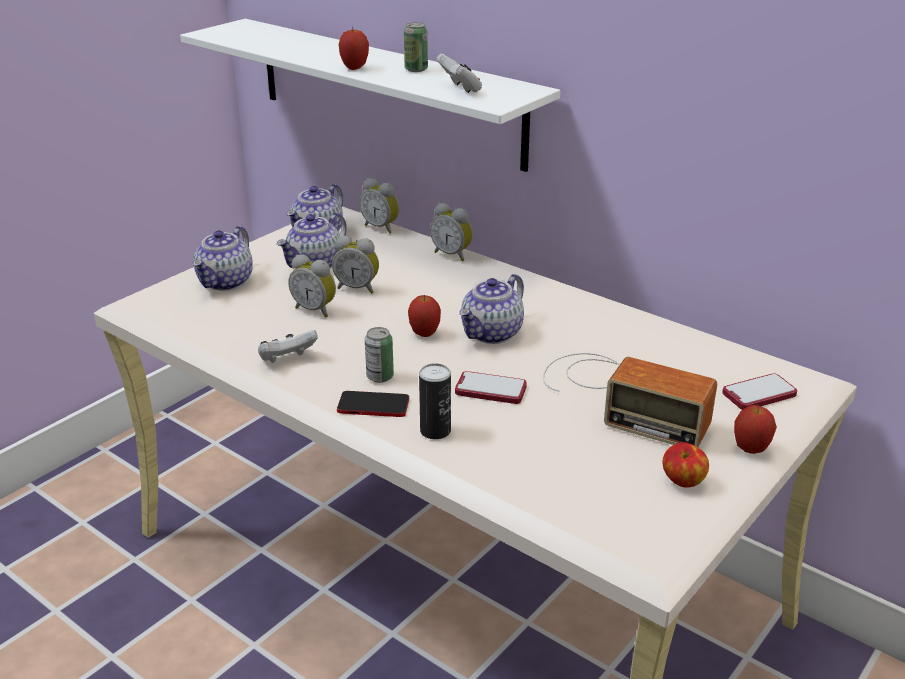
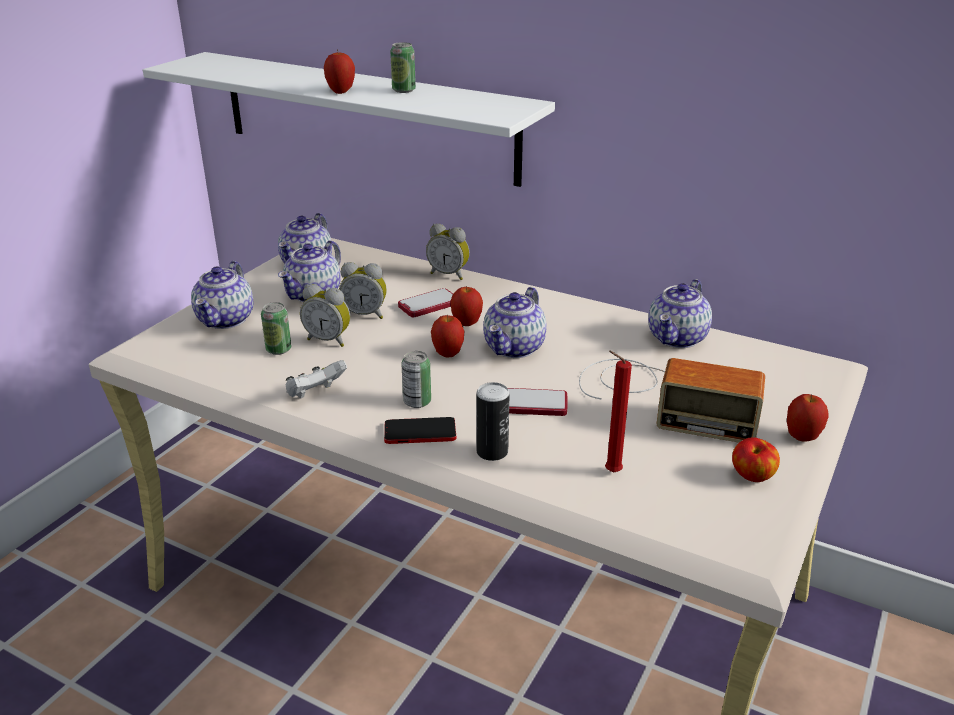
camera: 10 degrees left, 0 degrees up
alarm clock [360,178,399,234] -> none
white game controller [437,53,482,93] -> none
phone [722,373,797,410] -> phone moved to [398,288,453,317]
none -> can [261,302,292,355]
none -> apple [451,287,483,326]
none -> red candle [605,351,632,473]
none -> teapot [648,279,712,348]

